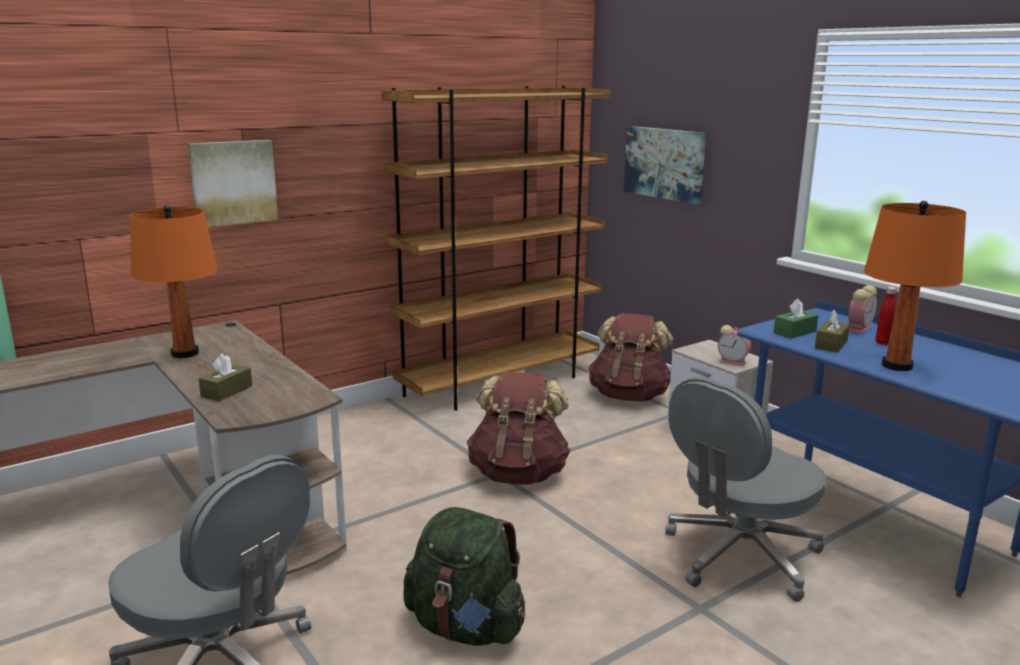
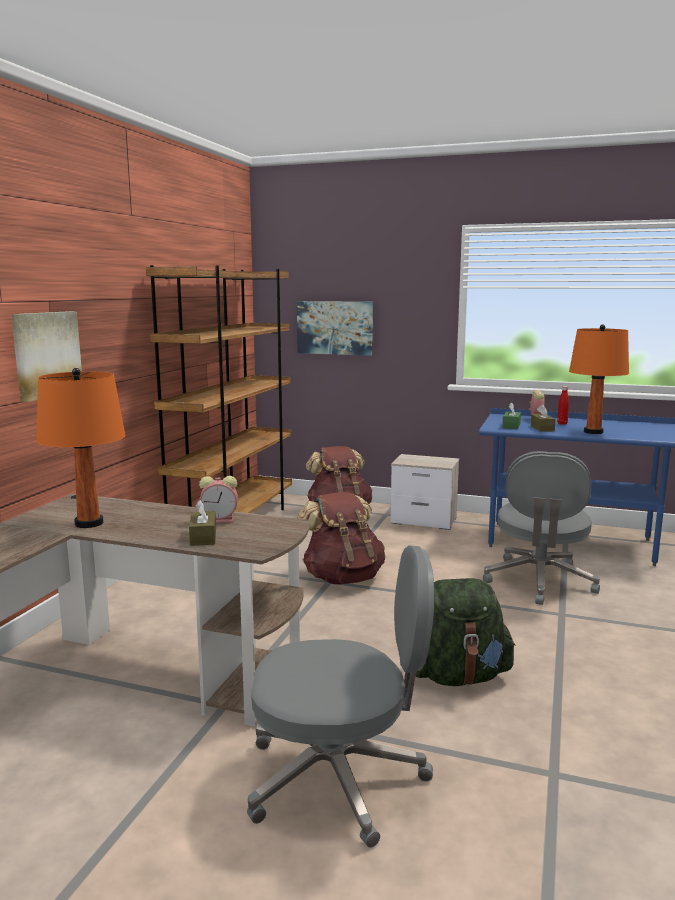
camera: 35 degrees left, 5 degrees down
alarm clock [718,325,751,366] -> alarm clock moved to [199,476,238,523]

